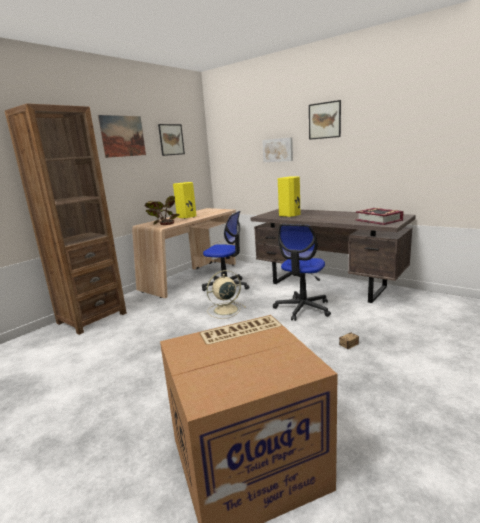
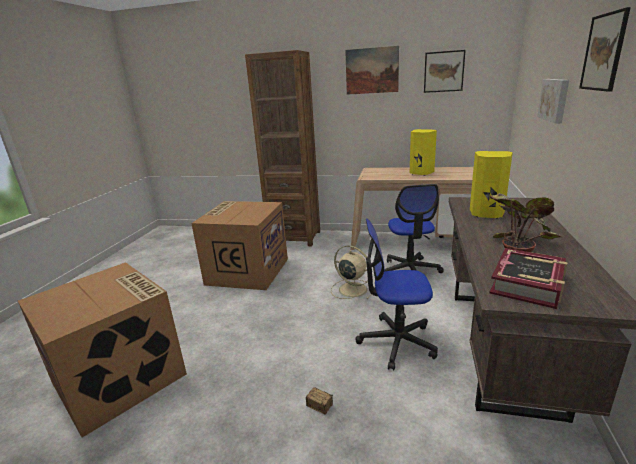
camera: 65 degrees right, 5 degrees up
potted plant [144,196,179,225] -> potted plant moved to [490,193,563,252]
none -> cardboard box [191,201,288,290]

